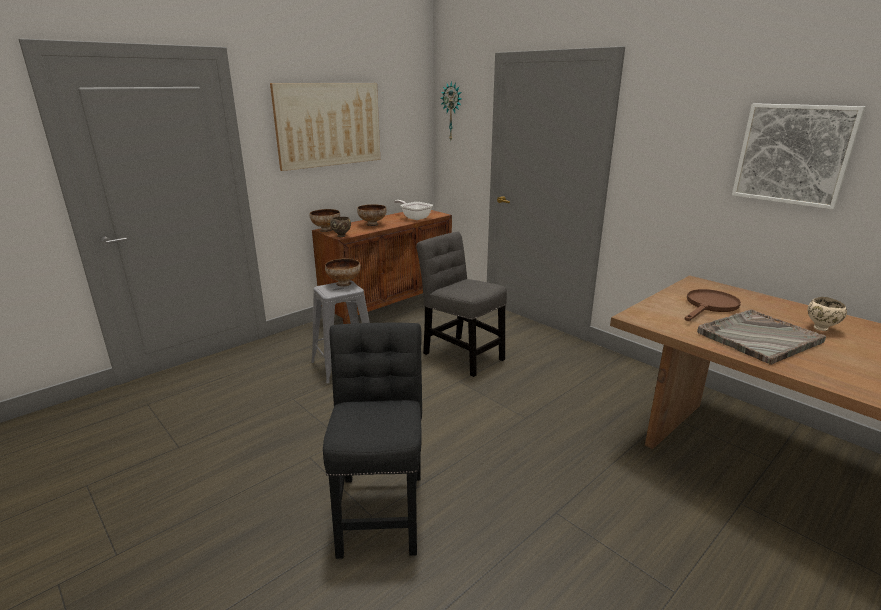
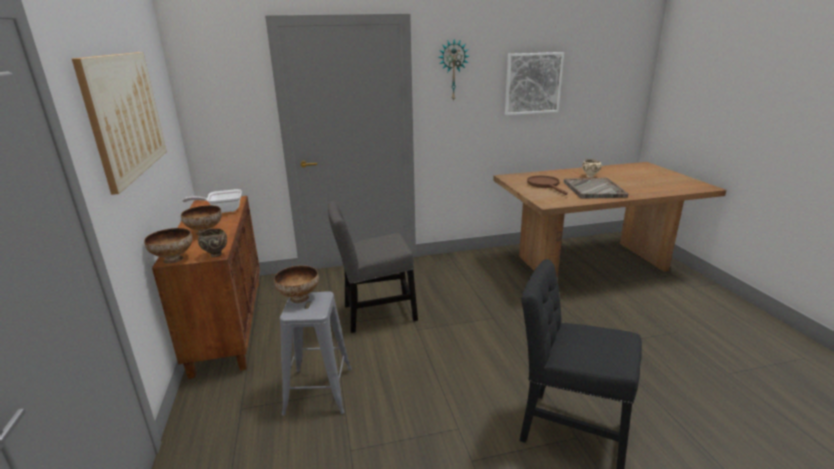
camera: 60 degrees left, 0 degrees up
wall clock [441,81,462,141] -> wall clock moved to [439,39,469,102]

